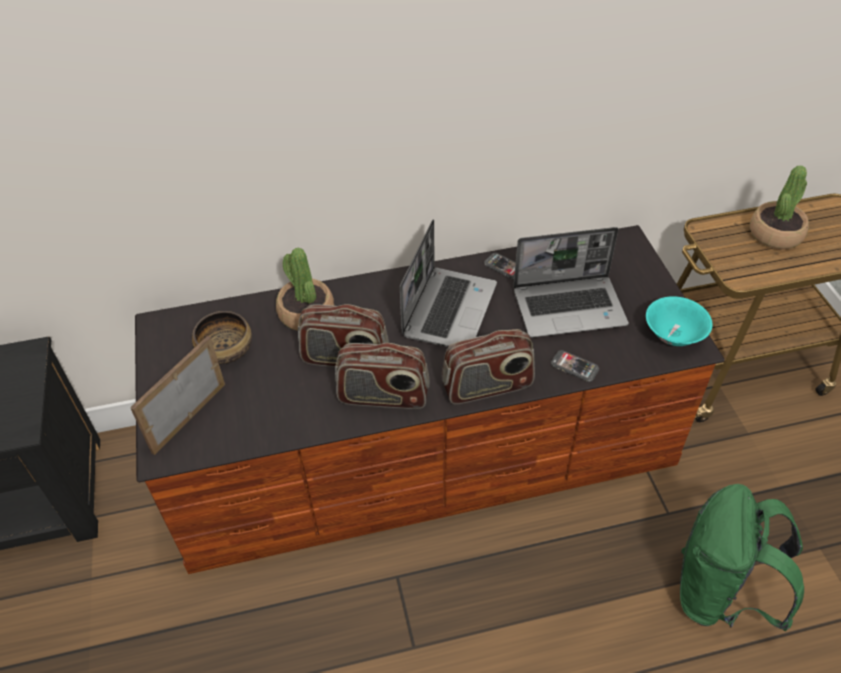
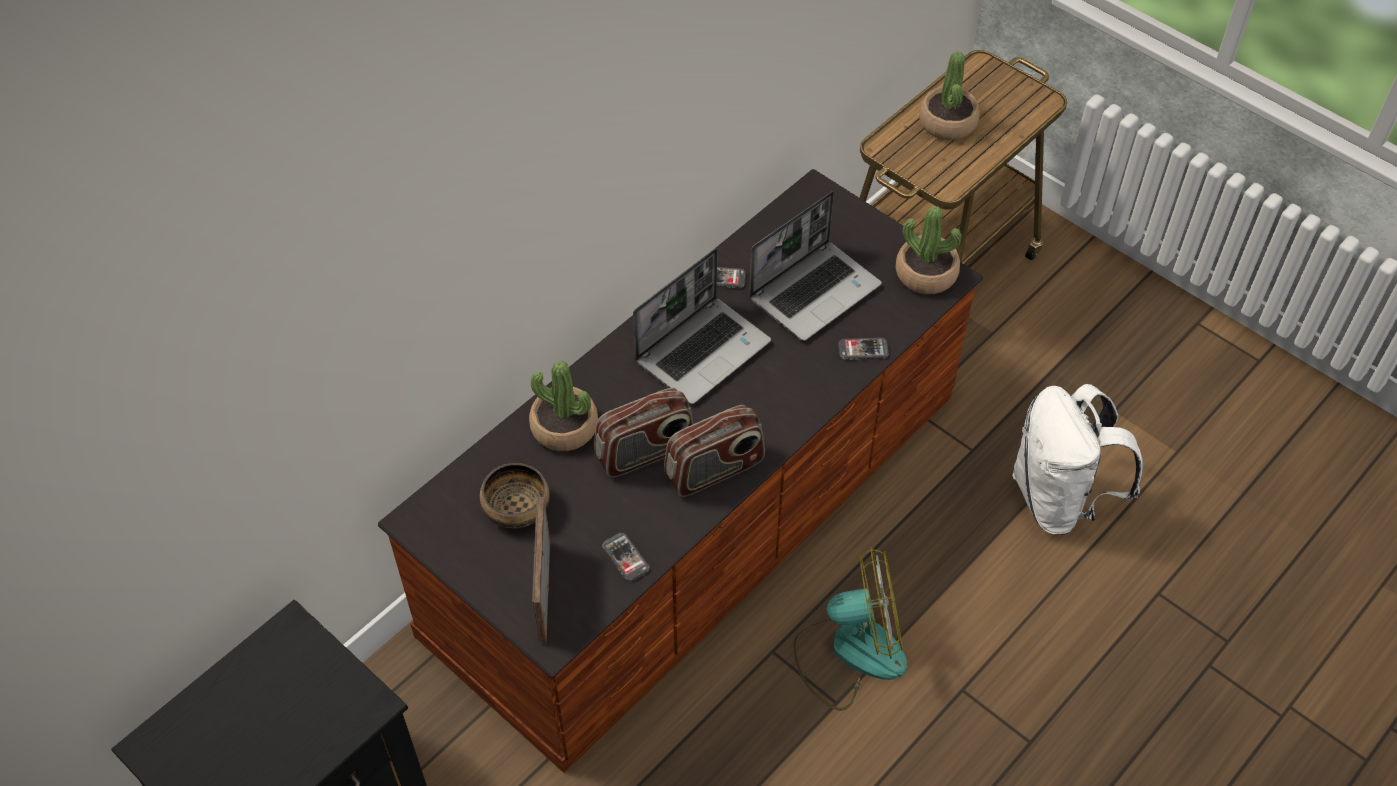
camera: 35 degrees left, 5 degrees up
laptop [400,220,497,347] -> laptop turned 60 degrees clockwise [633,248,771,404]
radio [442,329,535,404] -> none
turquoise bowl [646,296,712,346] -> potted plant [896,206,962,294]
green backpack [680,484,804,631] -> white backpack [1012,384,1143,535]
none -> phone [602,533,650,581]
none -> fan [793,547,907,711]

